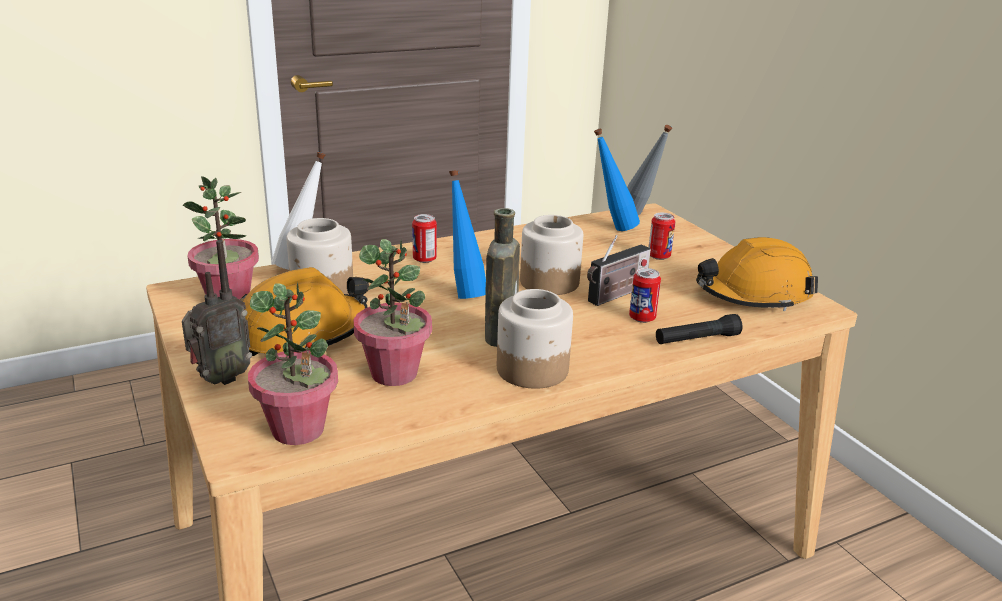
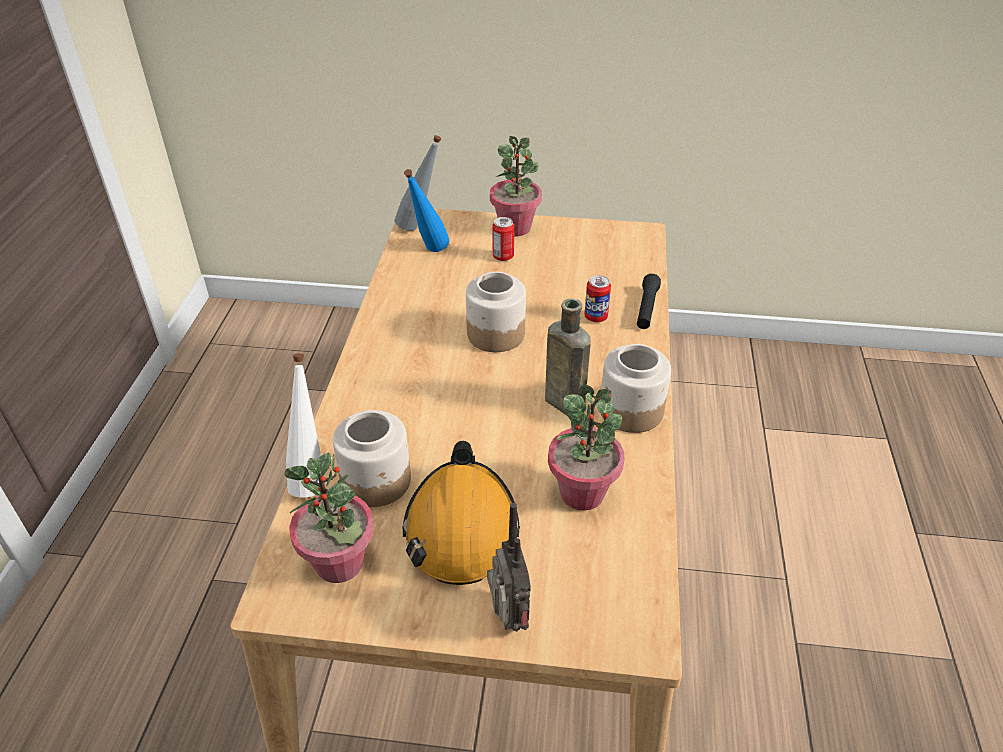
camera: 55 degrees left, 15 degrees up
potted plant [248,282,338,445] -> potted plant moved to [490,136,542,236]
can [412,214,437,263] -> none
blue bottle [449,170,486,299] -> none
radio [587,235,651,306] -> none
orange hard hat [696,237,818,311] -> none

